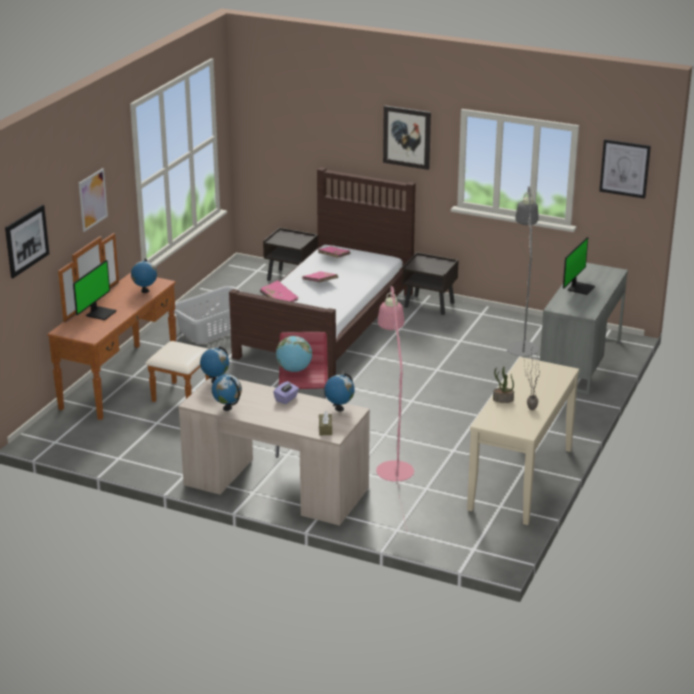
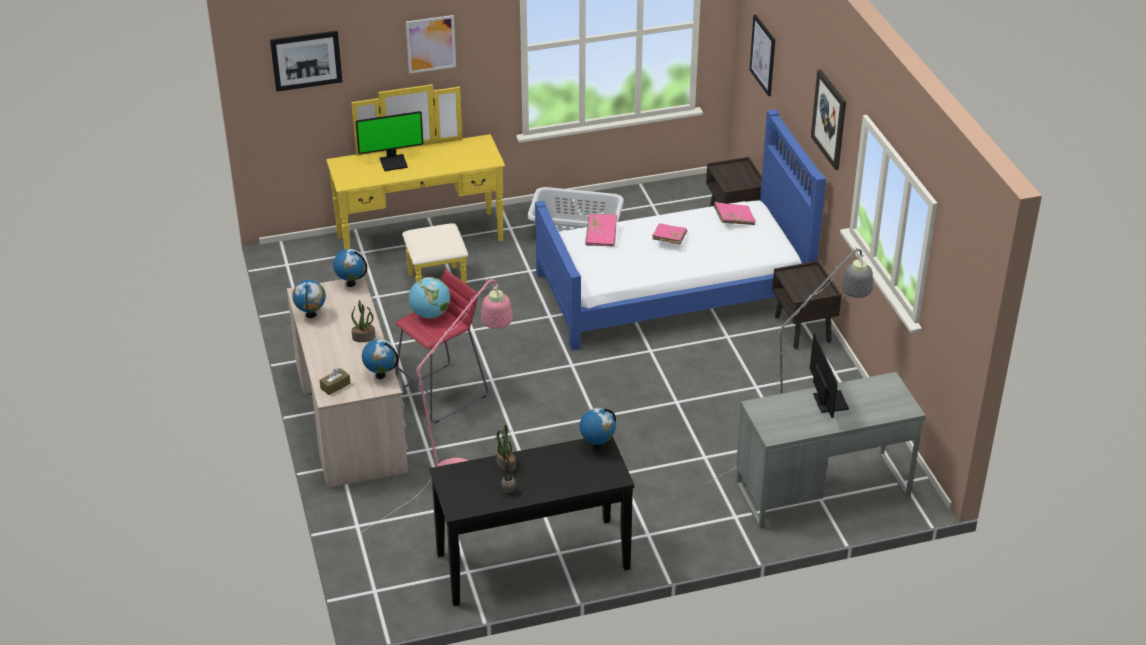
camera: 50 degrees right, 10 degrees up
brown dresser [47,233,209,420] -> yellow dresser [326,84,505,284]
globe [131,259,157,293] -> globe moved to [580,408,616,450]
brown bed [229,167,416,380] -> blue bed [535,109,826,351]
purple tissue box [274,381,299,404] -> potted plant [351,300,375,342]
beige console table [467,357,579,525] -> black console table [430,436,634,606]
monitor [563,237,595,295] -> monitor turned 90 degrees counterclockwise [810,334,849,418]
picture [599,139,651,199] -> picture moved to [750,14,775,96]

